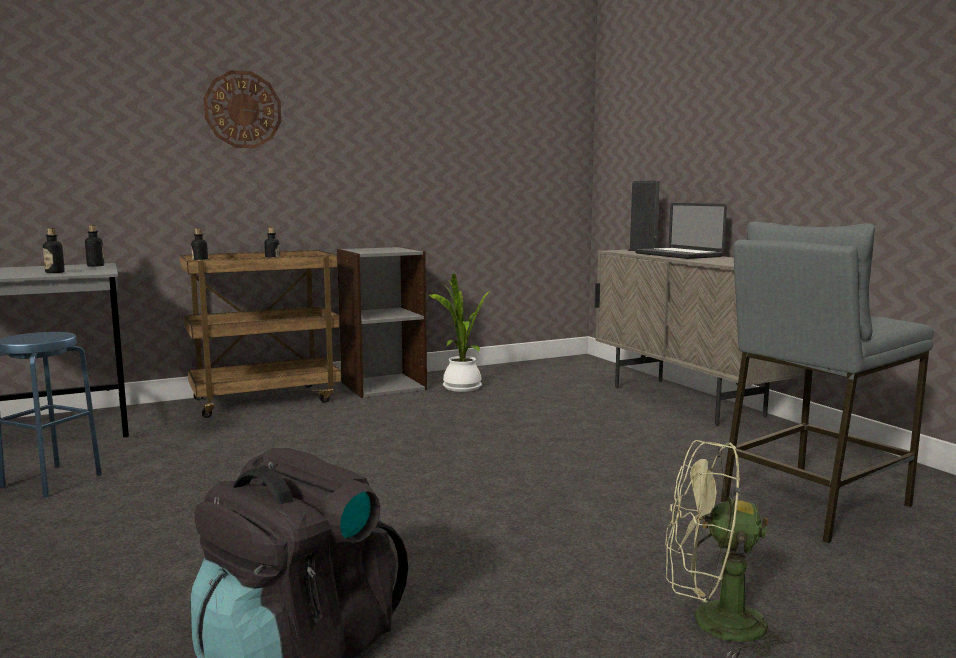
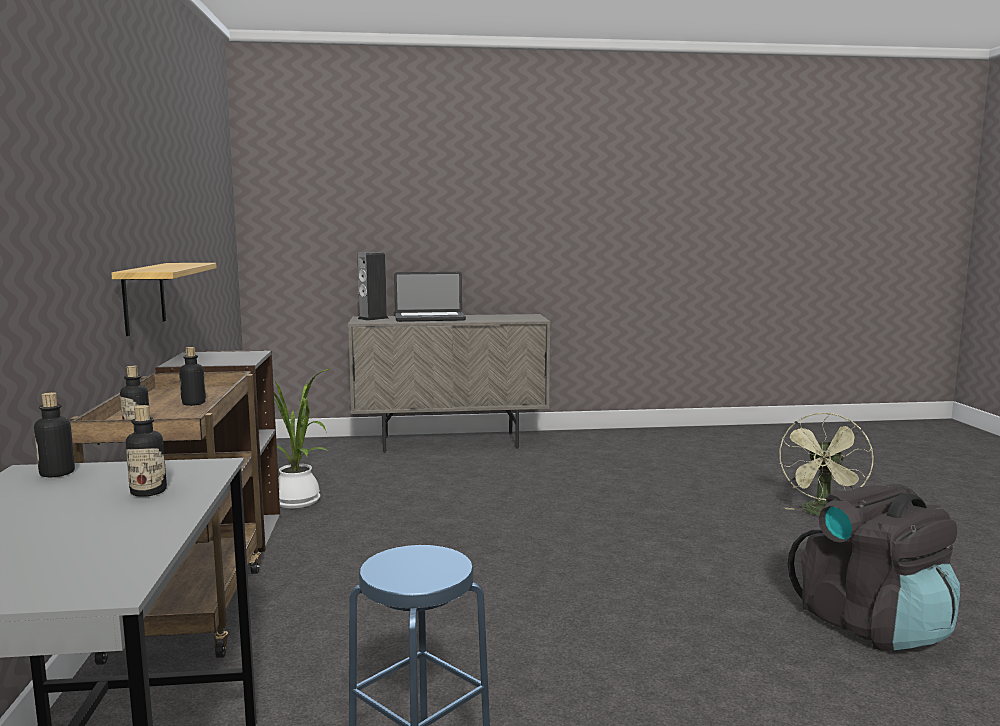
camera: 70 degrees left, 0 degrees up
wall clock [204,70,282,148] -> none
grey stool [720,222,934,544] -> none
none -> shelf [111,263,217,336]

